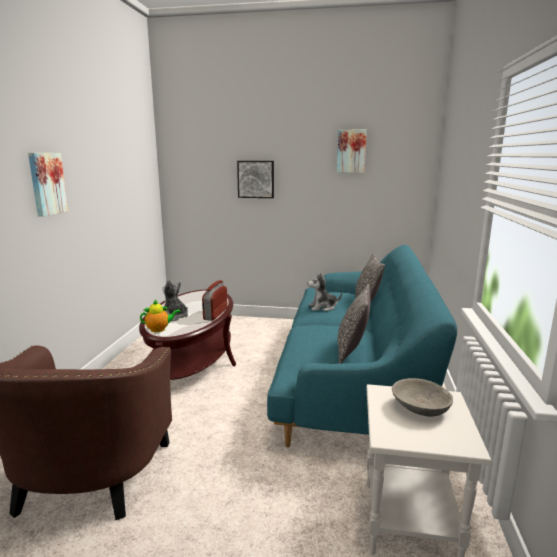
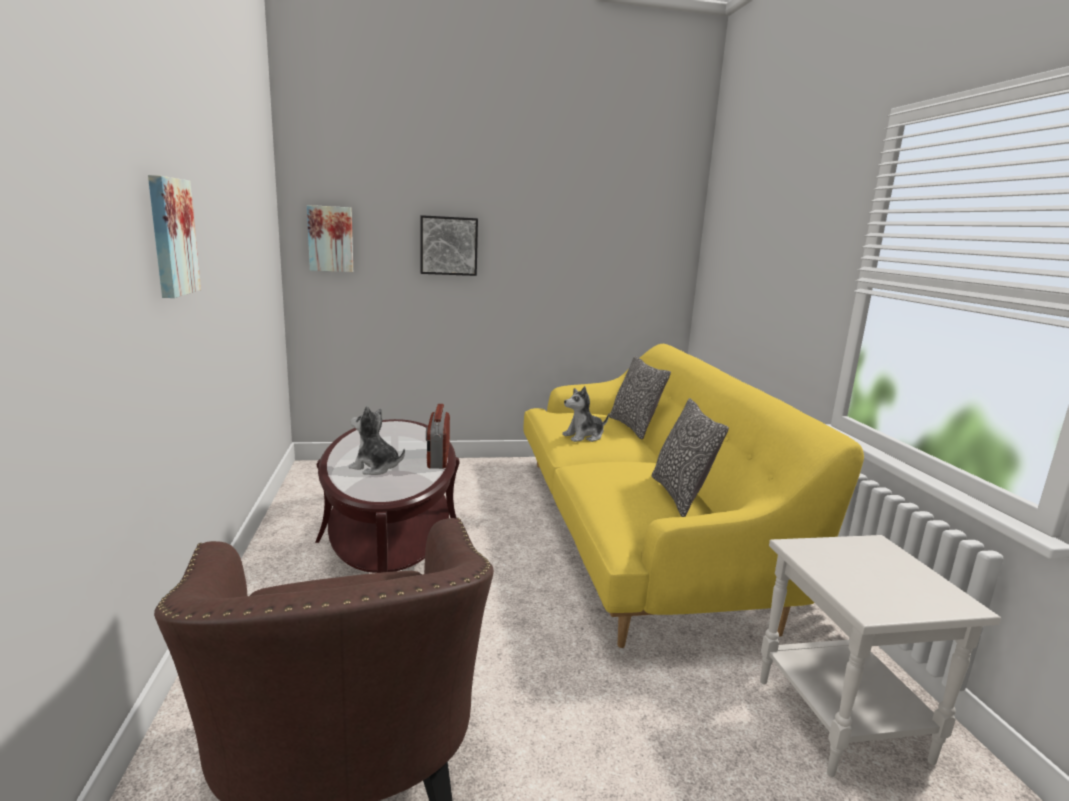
camera: 20 degrees left, 0 degrees up
teapot [140,300,181,332] -> none
turquoise sofa [267,245,457,447] -> yellow sofa [523,344,864,648]
picture [337,129,367,173] -> picture moved to [307,205,353,272]
grey bowl [392,378,453,417] -> none

